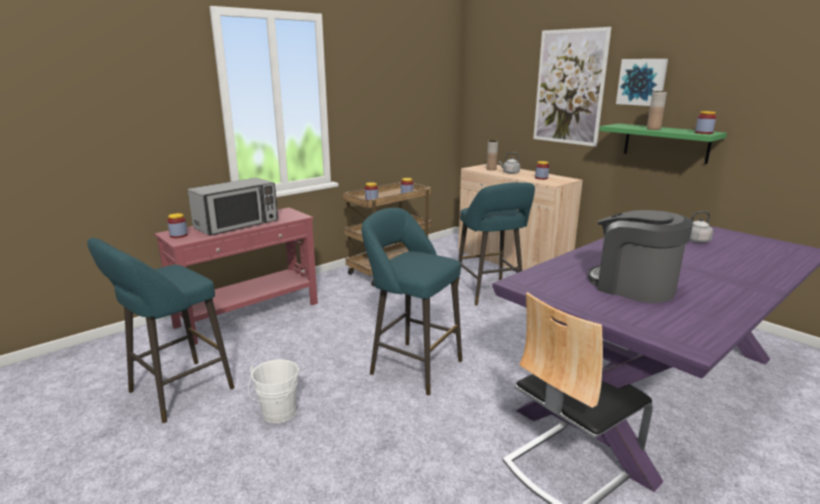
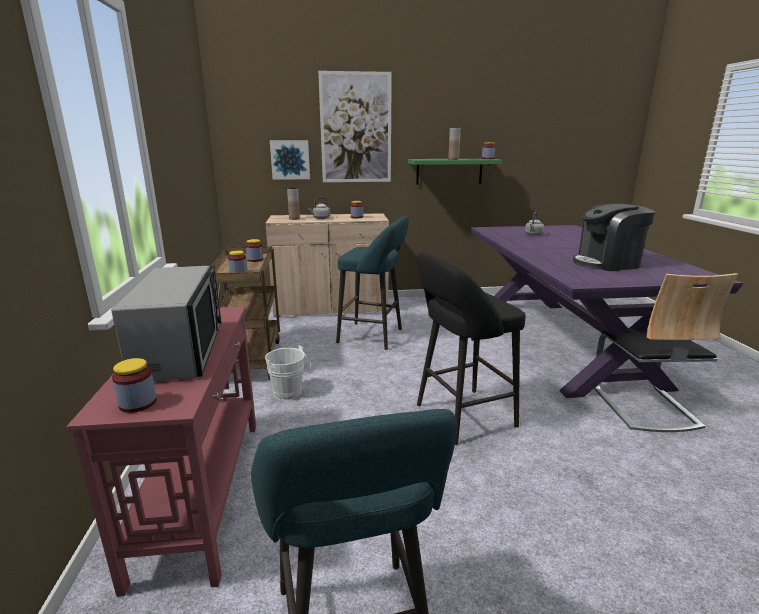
camera: 55 degrees left, 0 degrees up
white bucket [248,359,300,423] -> white bucket moved to [265,345,311,400]
turquoise stool [362,208,462,395] -> black stool [416,252,526,445]
picture [616,59,668,106] -> picture moved to [270,140,310,180]

